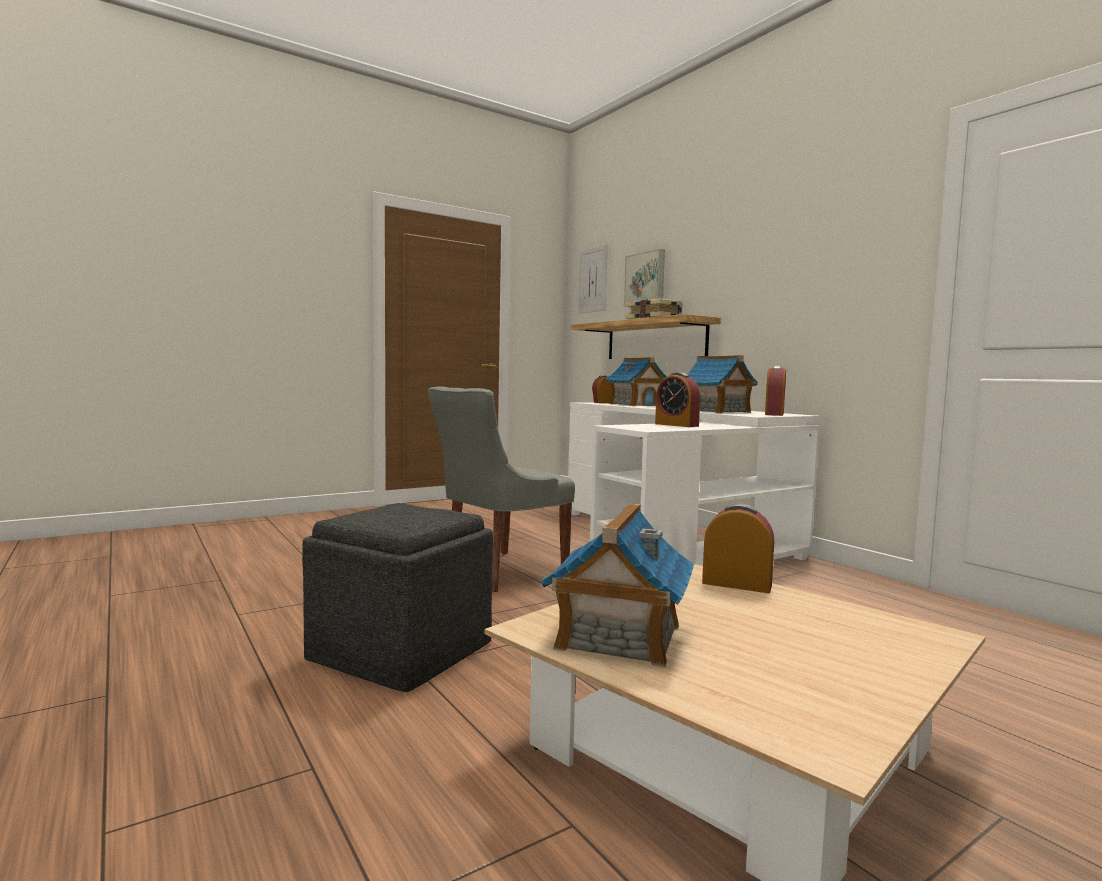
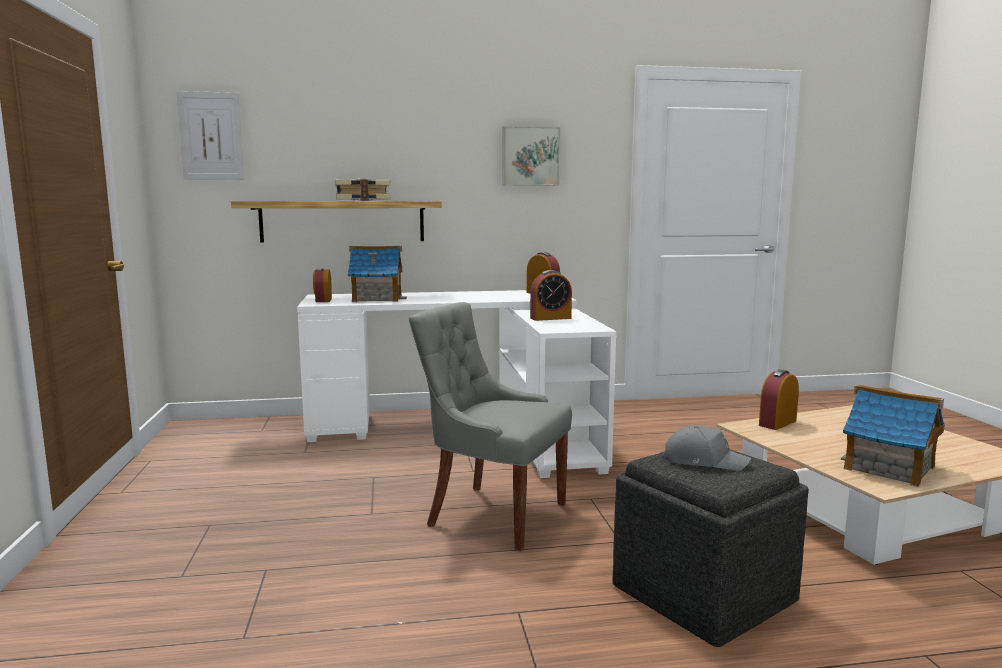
camera: 65 degrees left, 5 degrees up
grey chair [427,386,575,592] -> grey chair turned 135 degrees clockwise [409,302,572,551]
picture [624,249,665,307] -> picture moved to [502,126,560,186]
toy house [687,355,758,413] -> none
none -> grey cap [663,425,751,471]

